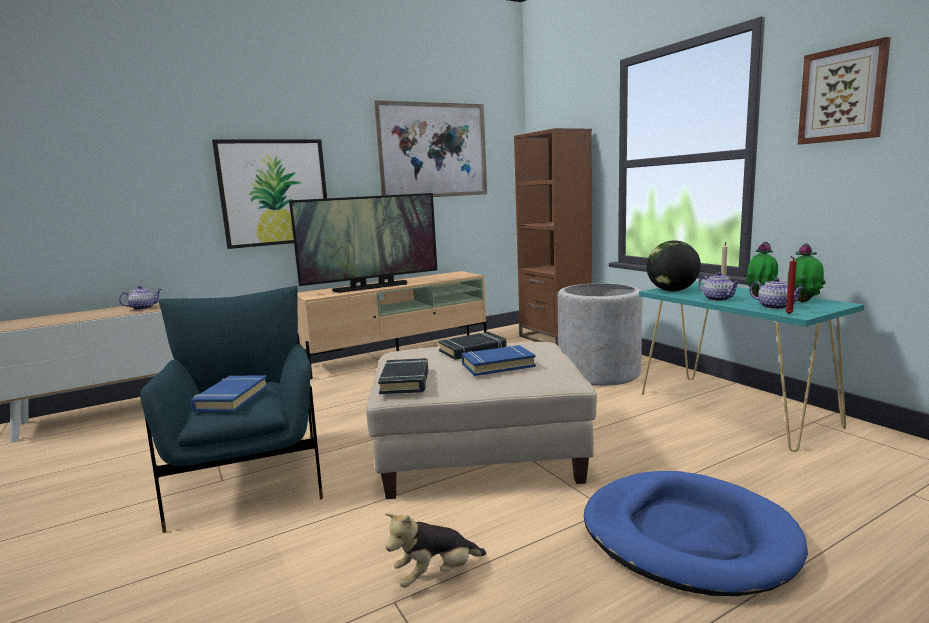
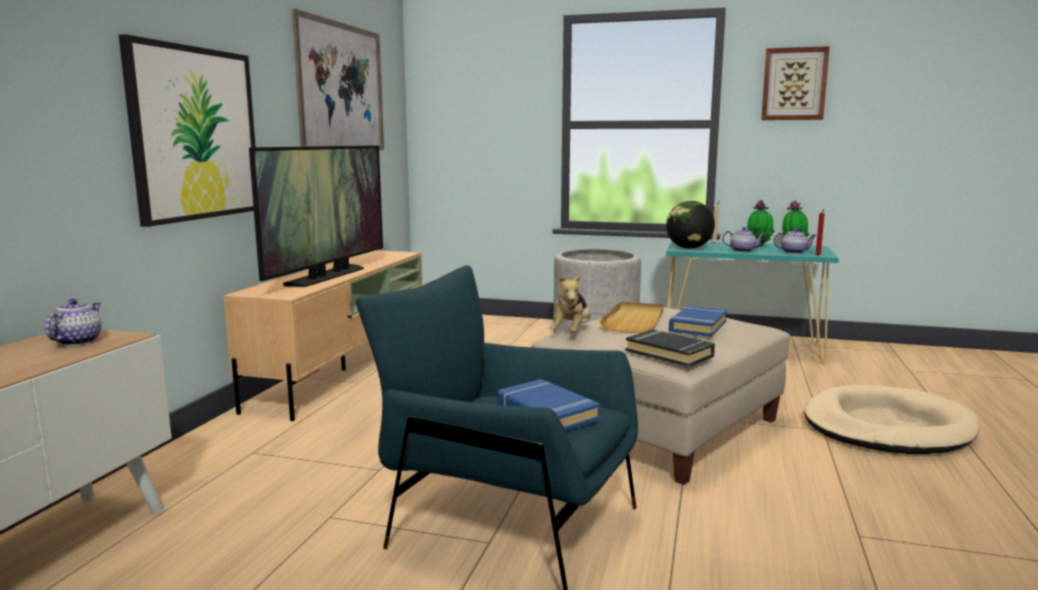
camera: 45 degrees left, 0 degrees up
plush toy [385,513,486,588] -> plush toy moved to [550,274,591,333]
black book [439,332,507,360] -> beige tray [600,302,664,333]
brown bookcase [514,128,592,345] -> none
blue dog bed [584,471,808,596] -> beige dog bed [804,385,980,454]

